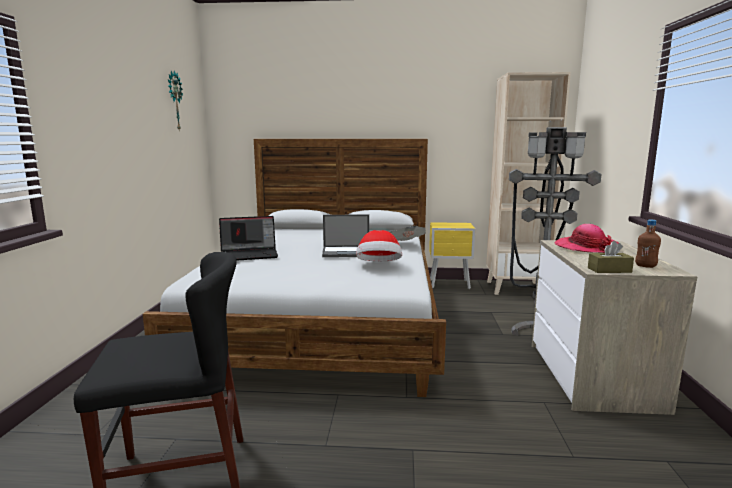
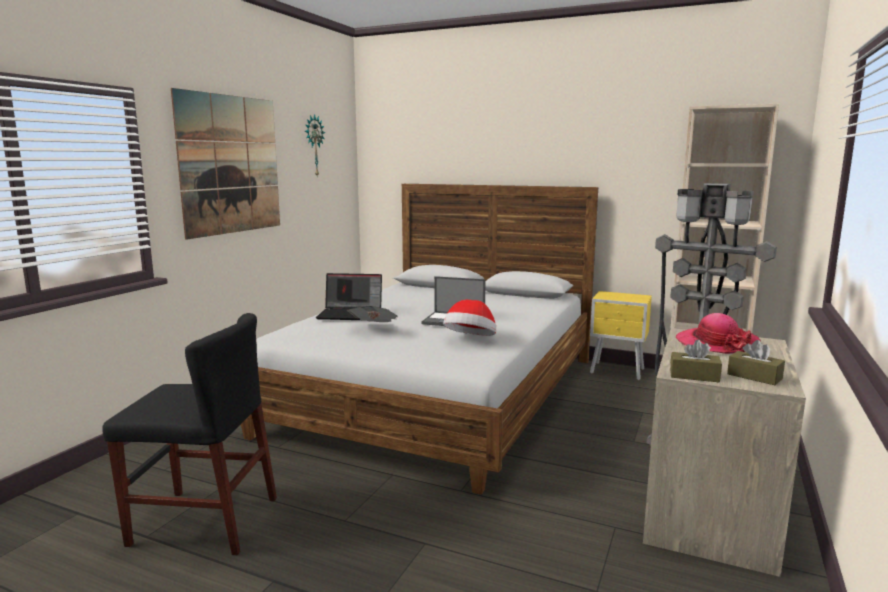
camera: 20 degrees right, 0 degrees up
newspaper [390,226,426,241] -> newspaper moved to [347,306,398,322]
brown bottle [635,219,661,268] -> brown tissue box [727,340,785,385]
none -> picture [171,88,280,240]

